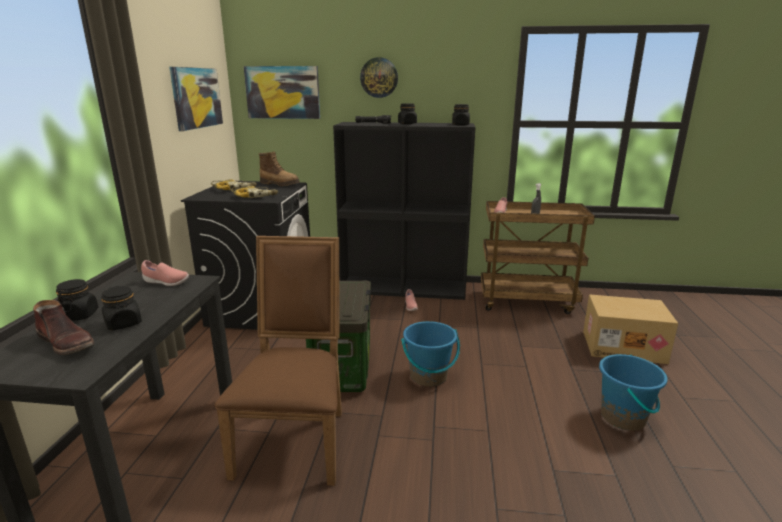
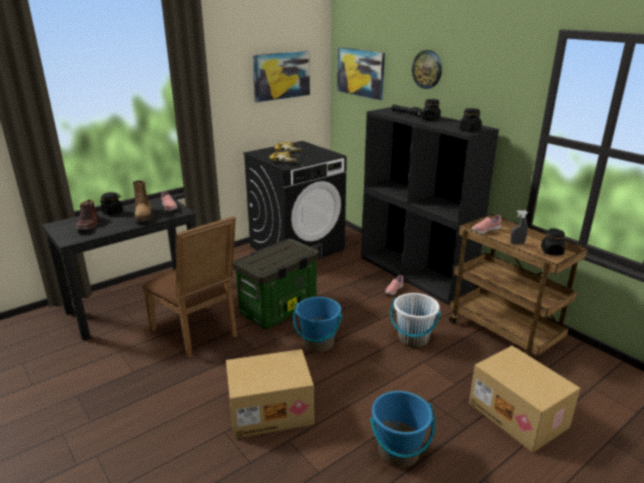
camera: 45 degrees right, 5 degrees up
black jar [101,286,142,330] -> black jar moved to [541,228,565,255]
brown chair [215,236,342,486] -> brown chair turned 90 degrees clockwise [142,216,237,358]
boot [259,152,300,186] -> boot moved to [133,180,153,221]
none -> cardboard box [226,349,314,438]
none -> white bucket [390,293,441,348]

